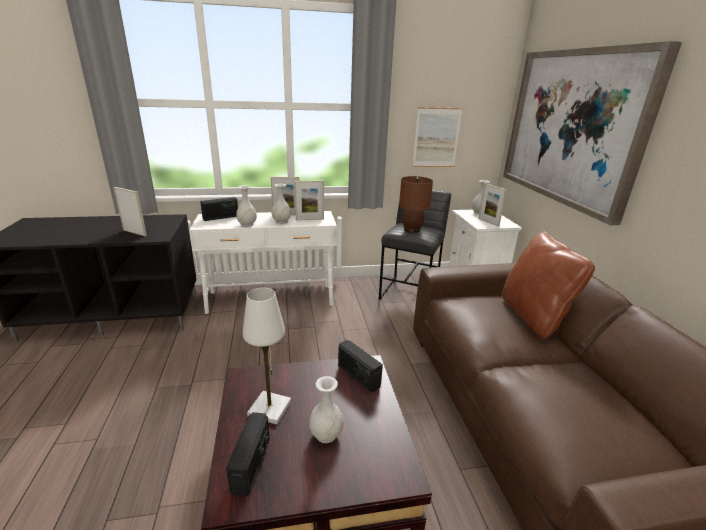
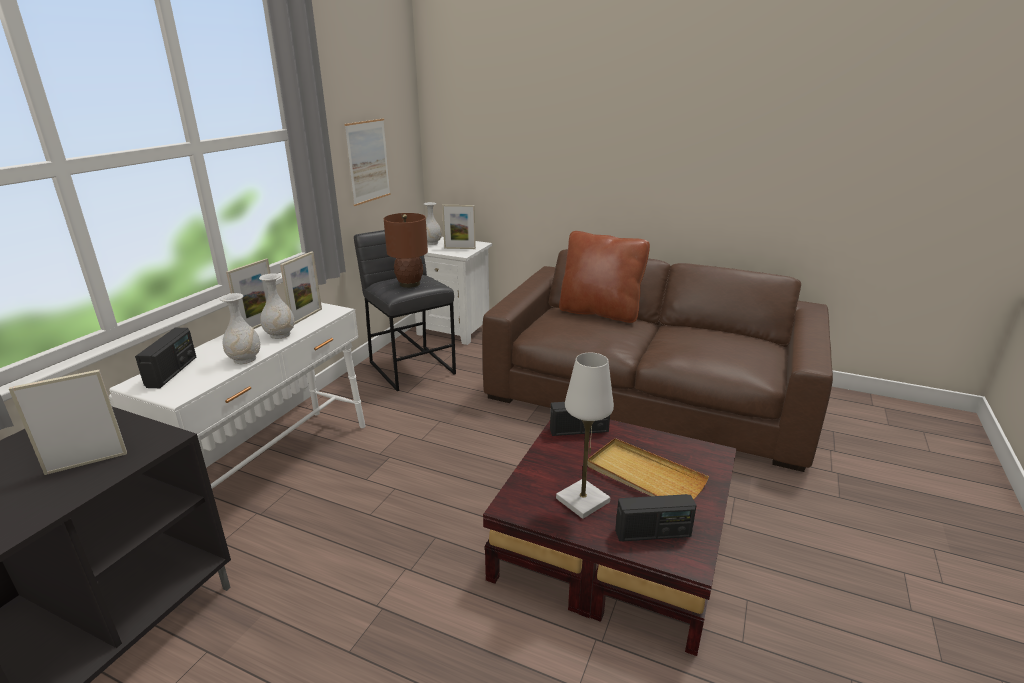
camera: 55 degrees left, 0 degrees up
radio [226,412,270,497] -> radio turned 135 degrees clockwise [615,494,697,542]
white vase [309,376,344,443] -> beige tray [587,438,709,500]
picture [503,41,682,225] -> none

